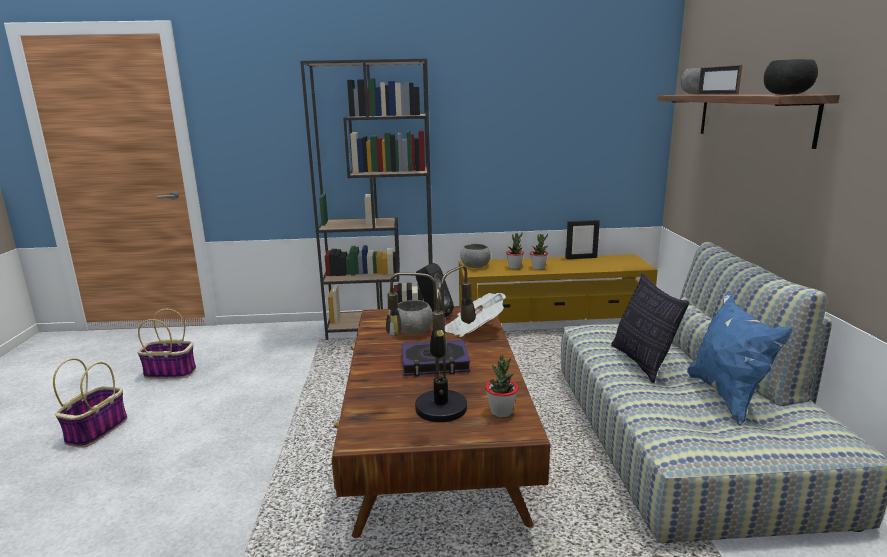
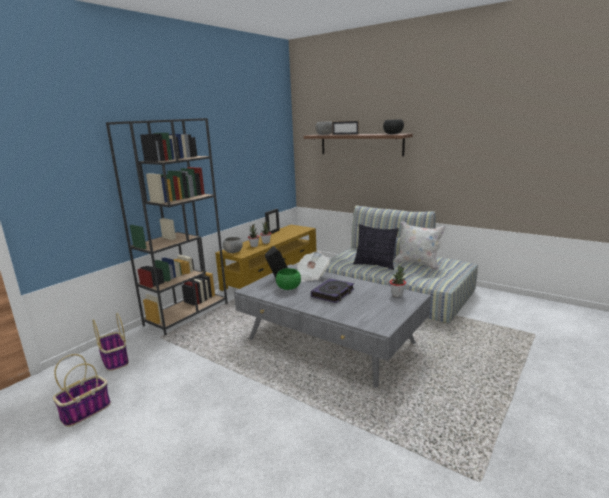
camera: 50 degrees left, 0 degrees up
basket [53,358,128,447] -> basket moved to [92,313,129,371]
brown coffee table [332,306,550,538] -> grey coffee table [234,264,431,388]
table lamp [386,265,476,422] -> none
grey bowl [398,300,432,335] -> green bowl [276,268,301,290]
blue pillow [687,291,794,426] -> white pillow [394,221,446,271]

